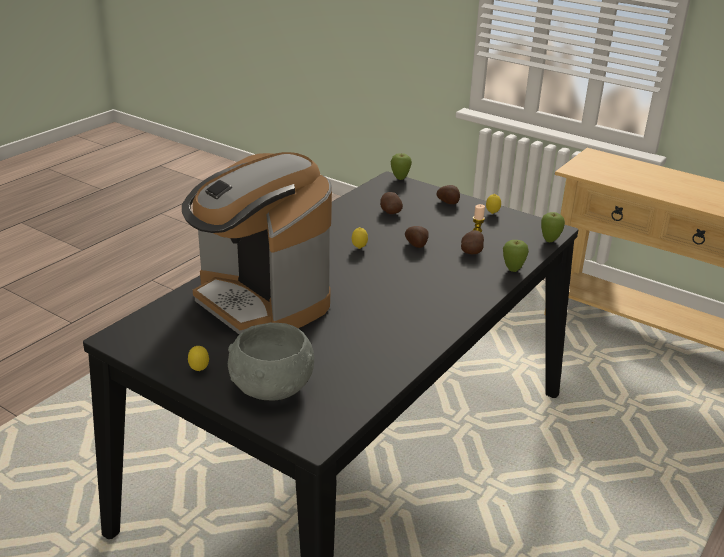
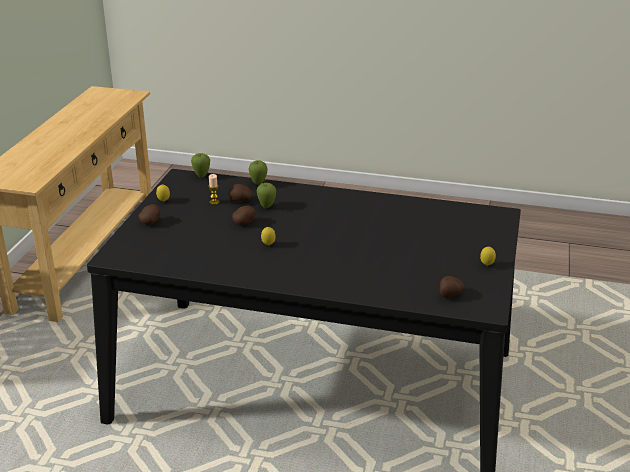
camera: 110 degrees left, 0 degrees up
coffee machine [182,152,332,334] -> none
grey bowl [228,323,314,401] -> none
potato [380,192,403,214] -> potato moved to [440,276,464,298]
apple [391,153,412,180] -> apple moved to [257,183,276,208]

